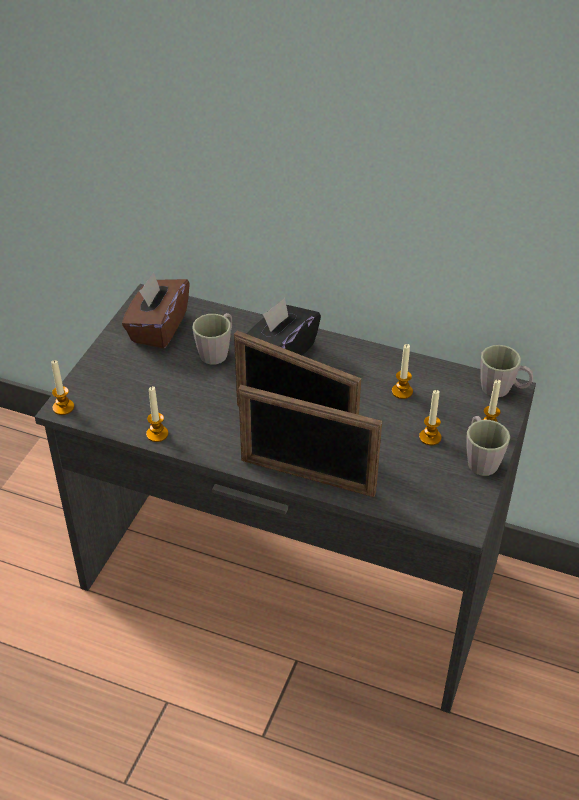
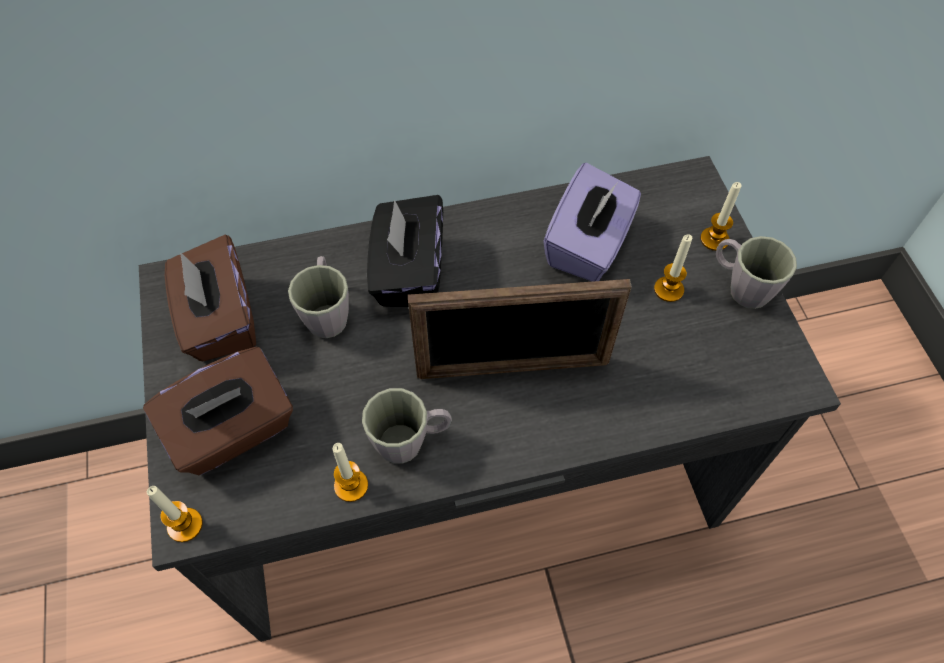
camera: 35 degrees left, 15 degrees up
picture frame [238,385,382,497] -> none
candle [392,344,413,399] -> purple tissue box [543,163,641,282]
grey mug [480,345,533,397] -> grey mug moved to [362,388,452,464]
none -> brown tissue box [143,346,293,475]

